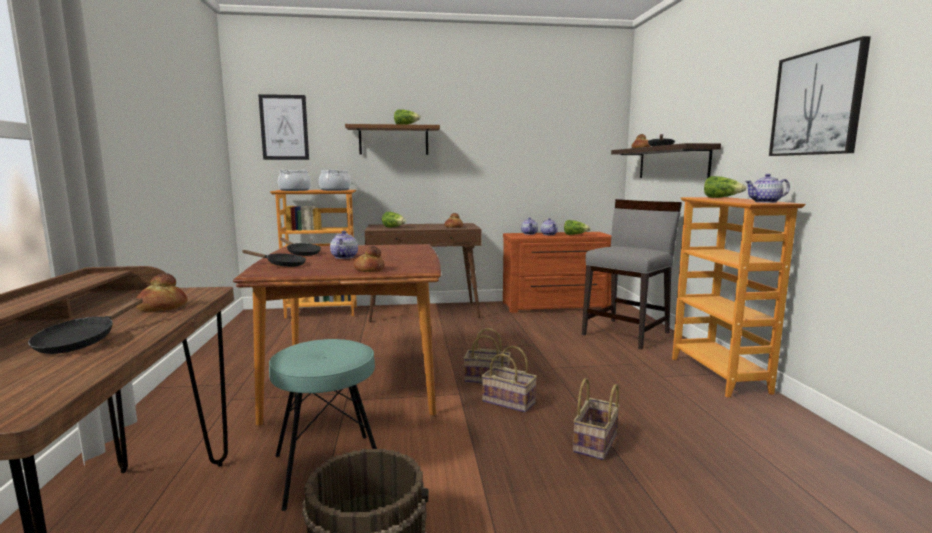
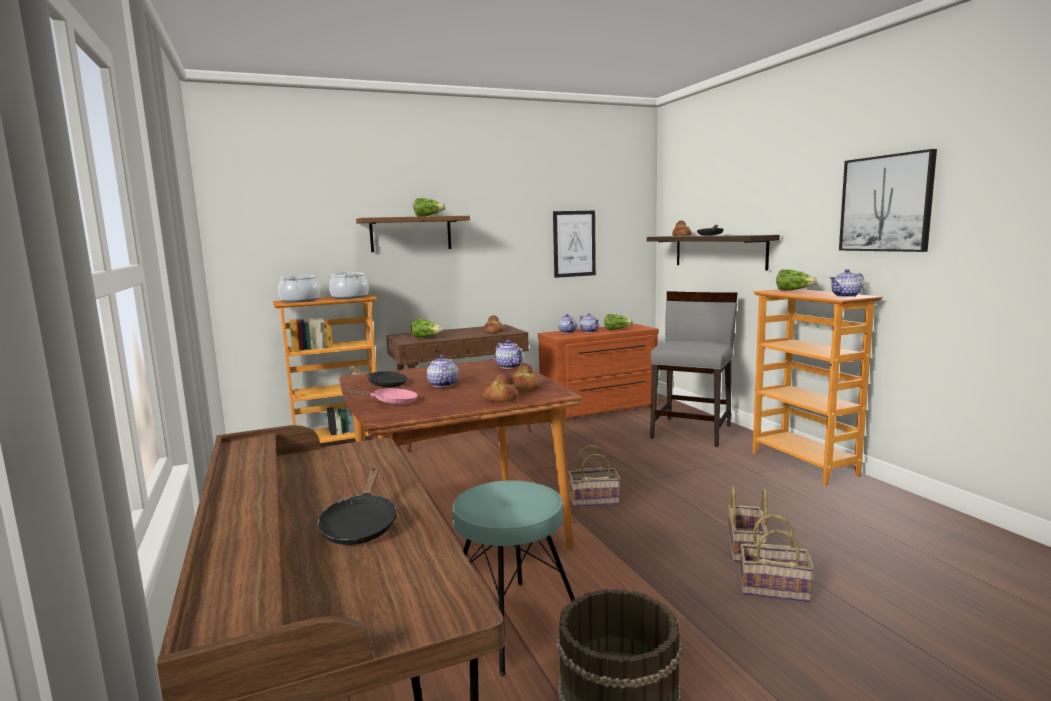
camera: 15 degrees left, 0 degrees up
bread [136,273,188,312] -> bread moved to [513,363,541,392]
black frying pan [242,250,306,267] -> pink frying pan [341,388,418,404]
picture [258,94,309,160] -> picture moved to [553,211,596,278]
basket [482,346,537,413] -> basket moved to [740,514,814,602]
none -> teapot [495,340,523,369]

